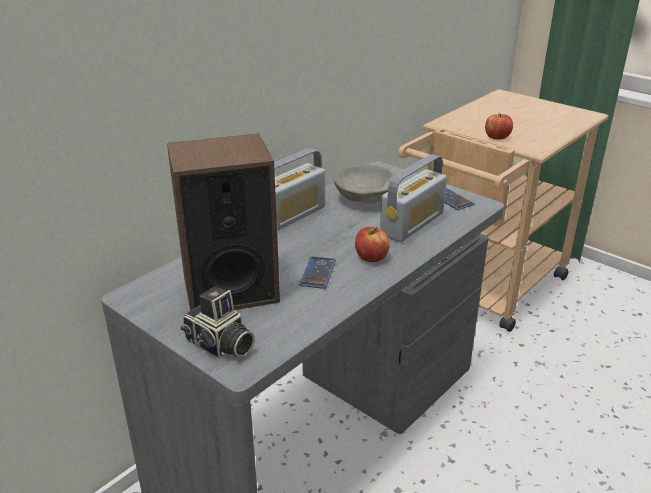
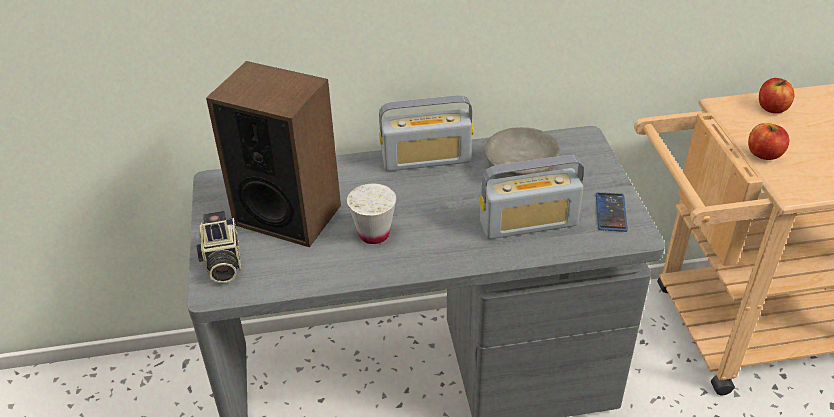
camera: 40 degrees right, 10 degrees up
phone [299,256,336,289] -> white cup [347,184,396,244]
apple [355,227,390,262] -> apple moved to [759,78,795,113]

